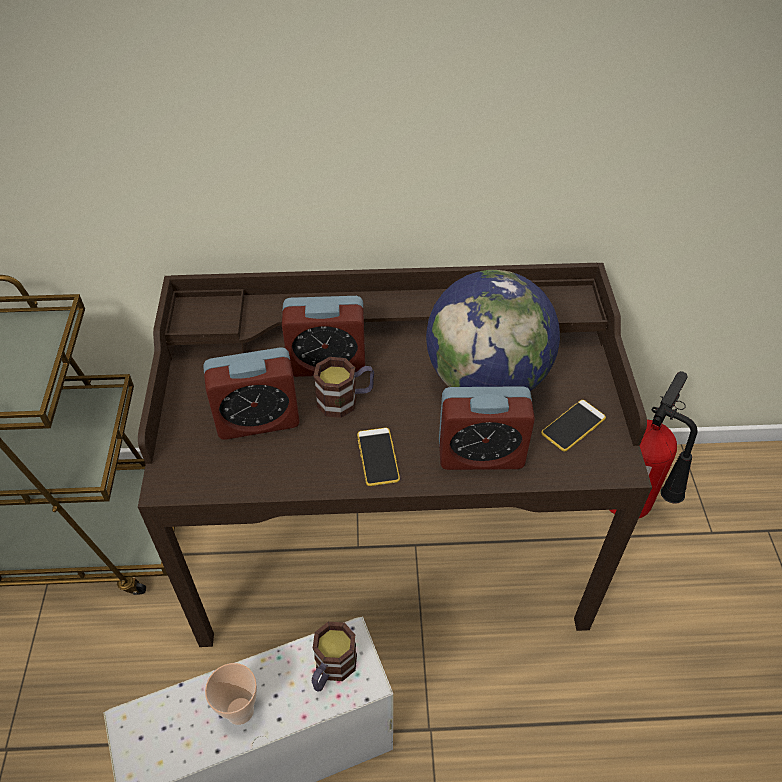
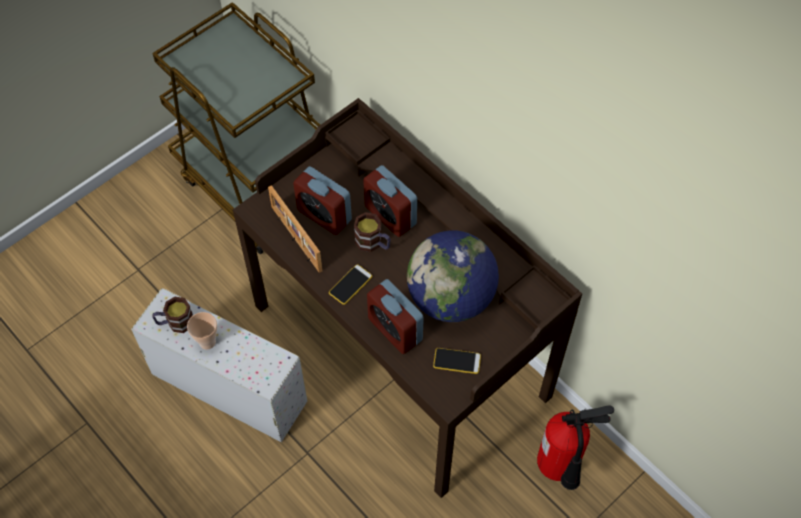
camera: 50 degrees right, 10 degrees up
mug [312,622,357,692] -> mug moved to [152,297,193,333]
none -> picture frame [268,185,322,273]

